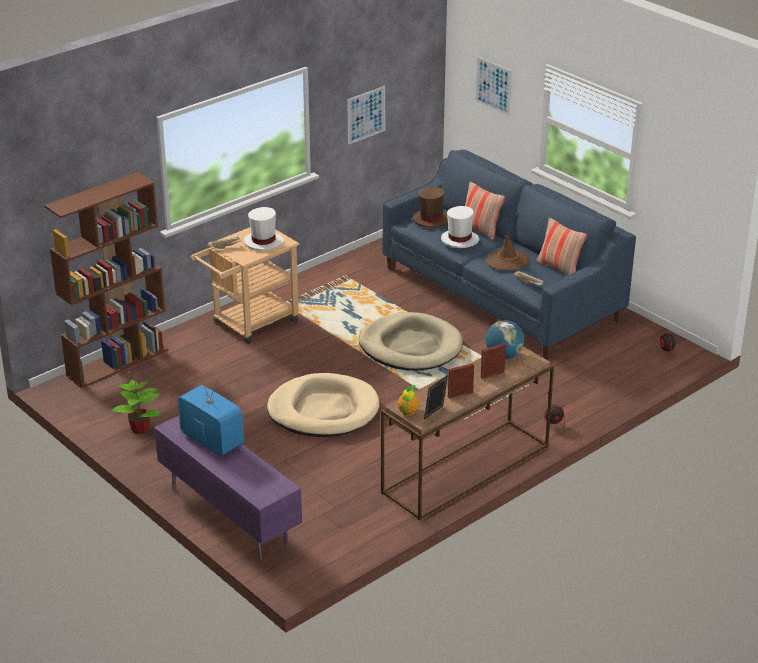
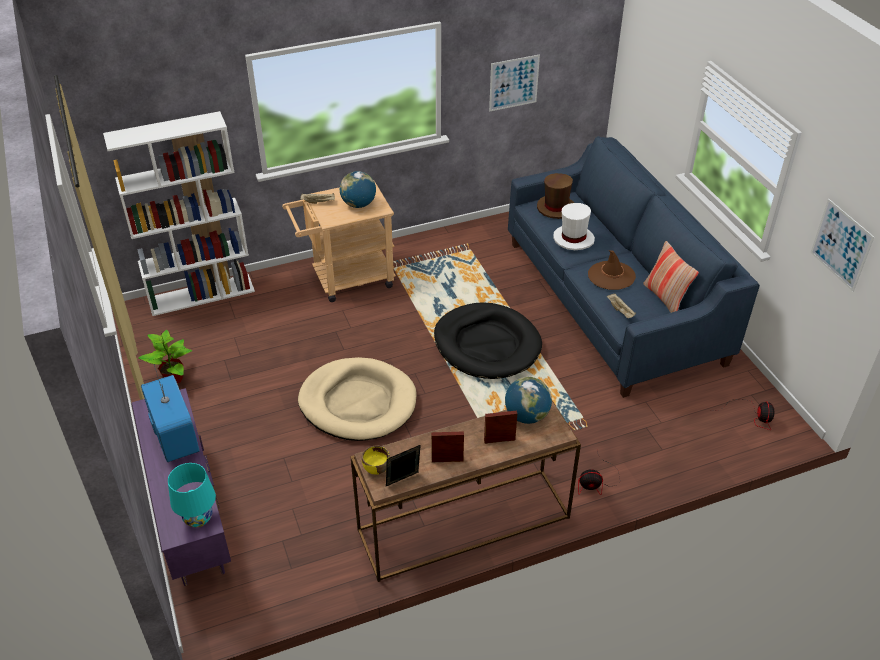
camera: 20 degrees right, 10 degrees up
brown bookcase [44,172,169,388] -> white bookcase [103,111,255,316]
white hat [244,207,284,251] -> globe [340,171,376,208]
beige dog bed [359,312,463,371] -> black dog bed [434,302,542,379]
teapot [398,385,419,416] -> yellow bowl [362,445,390,474]
pillow [465,182,505,240] -> none
picture [475,56,512,117] -> picture moved to [810,199,874,292]
none -> turquoise table lamp [168,463,216,527]

